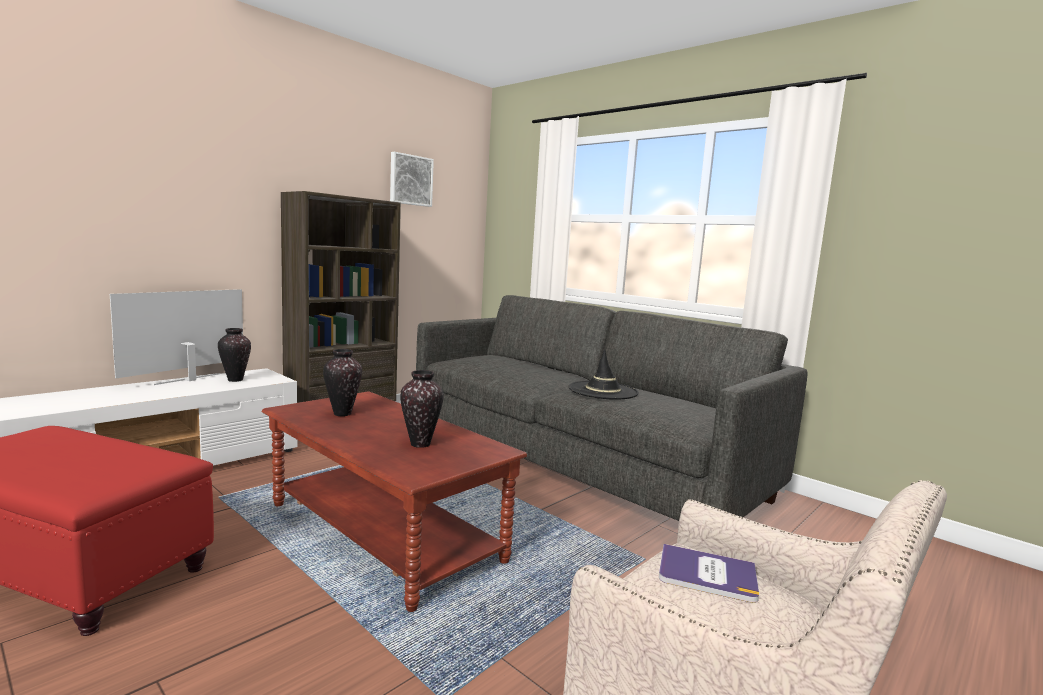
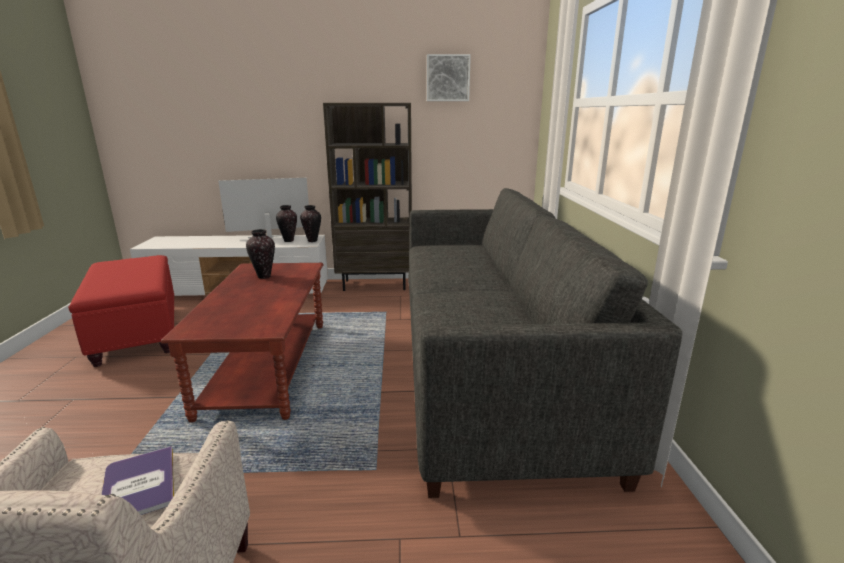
camera: 45 degrees right, 10 degrees up
vase [400,370,444,448] -> vase moved to [300,205,321,242]
black hat [569,349,639,400] -> none

